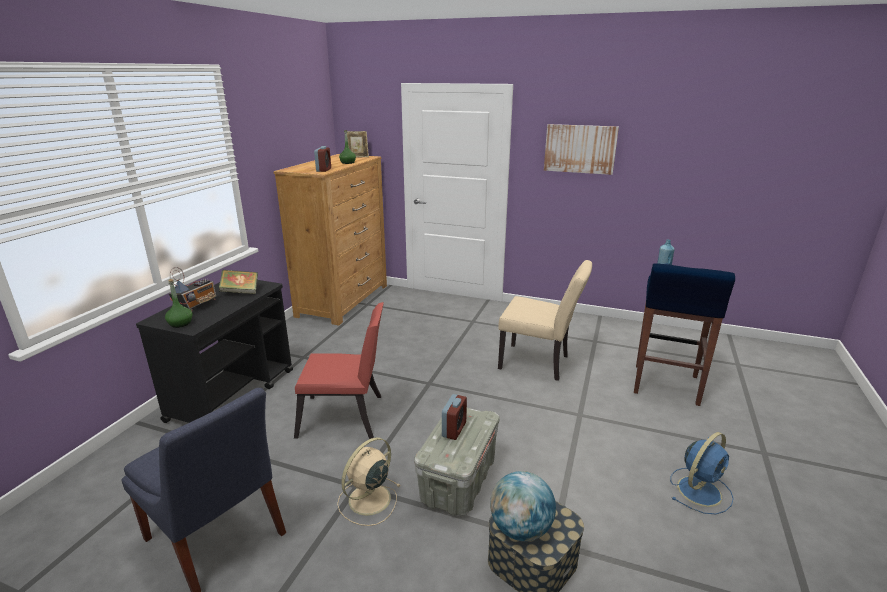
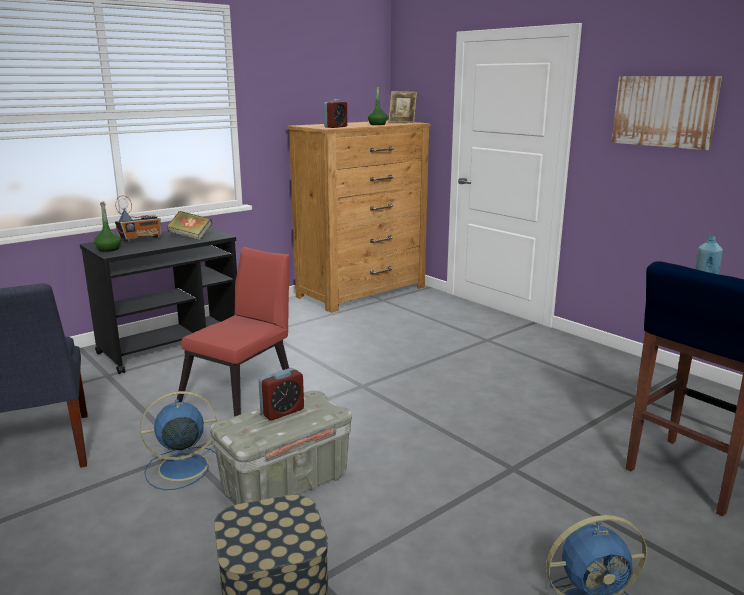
camera: 30 degrees right, 5 degrees down
red chair [294,302,384,439] -> red chair turned 90 degrees counterclockwise [177,247,290,417]
beige fan [337,438,401,526] -> blue fan [140,391,217,490]
globe [490,471,556,541] -> none
beige chair [498,260,592,381] -> none

